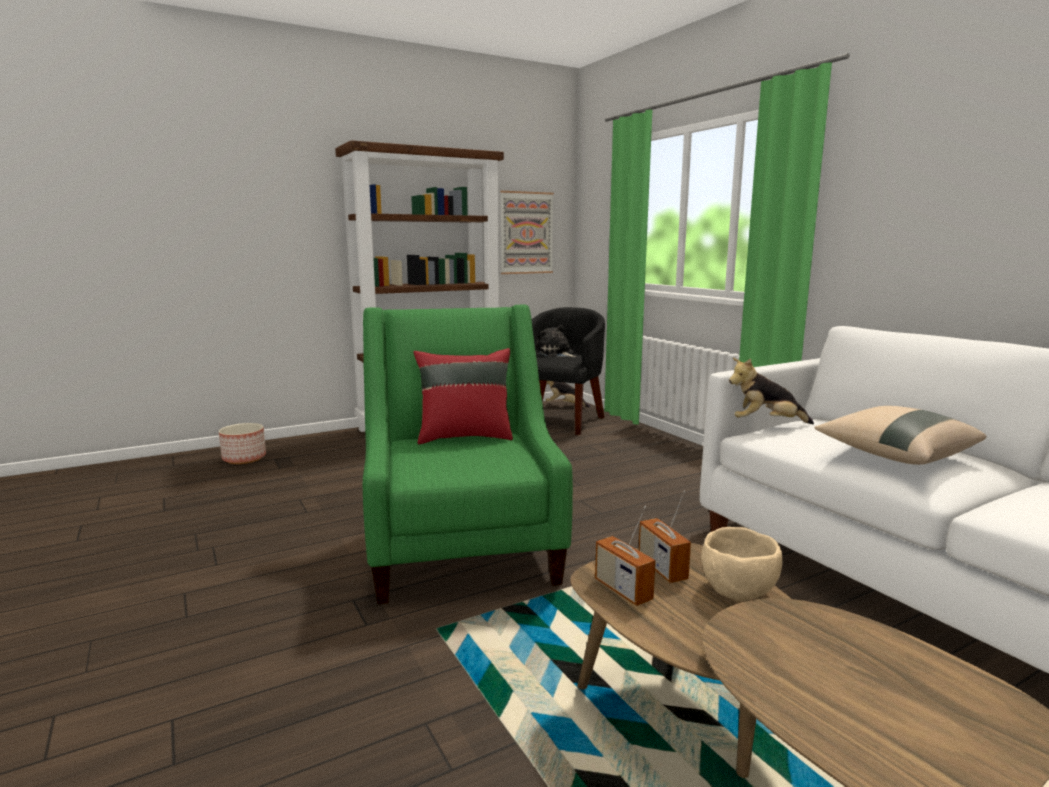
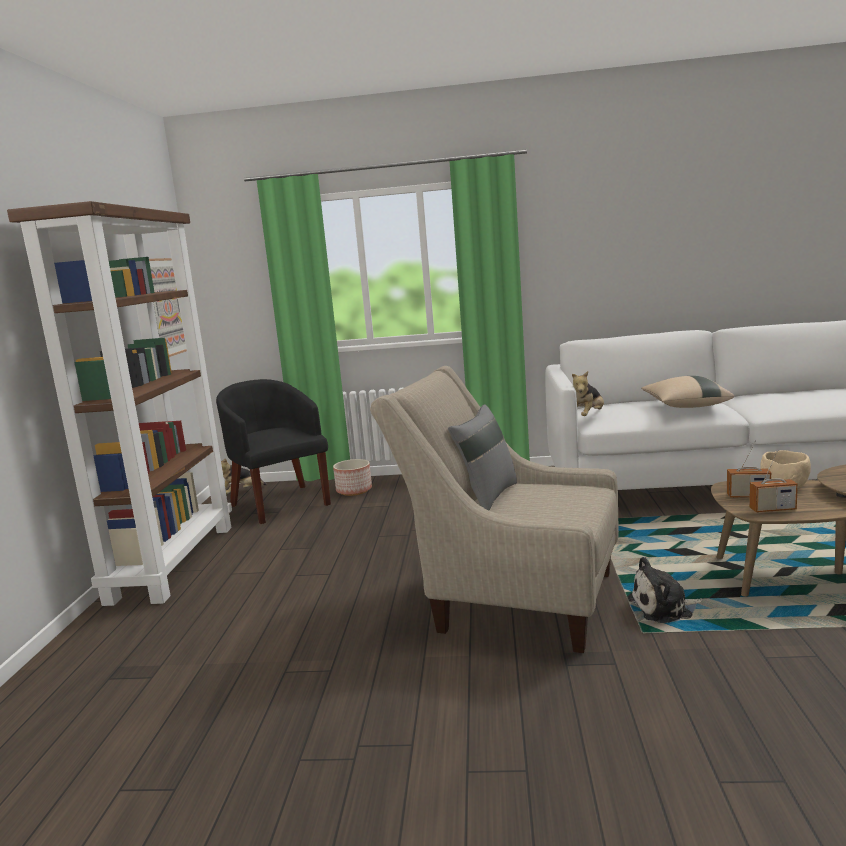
camera: 55 degrees left, 0 degrees up
planter [219,423,266,464] -> planter moved to [333,459,372,496]
green armchair [363,305,573,604] -> beige armchair [370,366,619,653]
red pillow [414,348,513,444] -> grey pillow [448,404,517,510]
plush toy [536,325,577,357] -> plush toy moved to [629,557,702,623]

